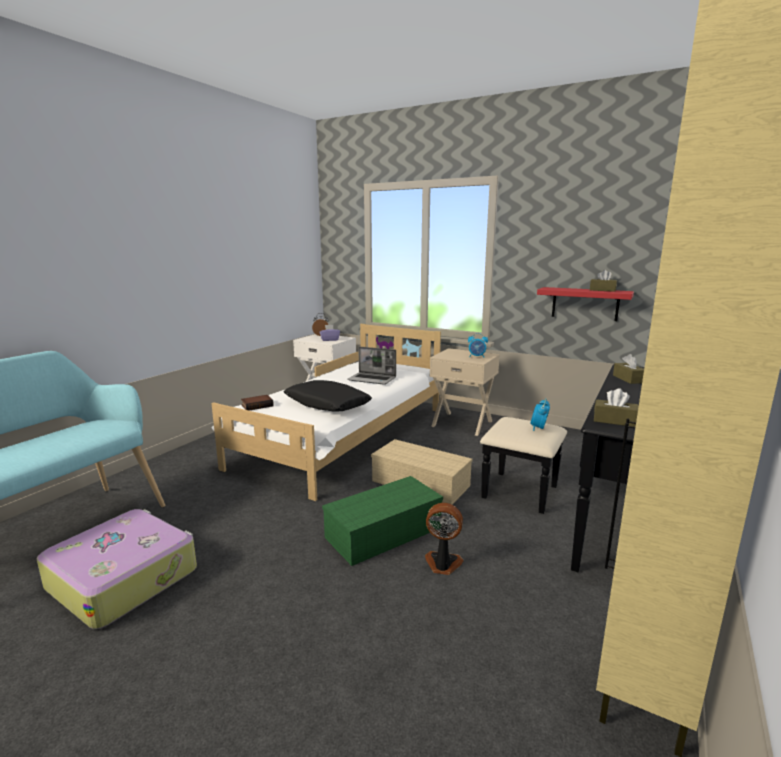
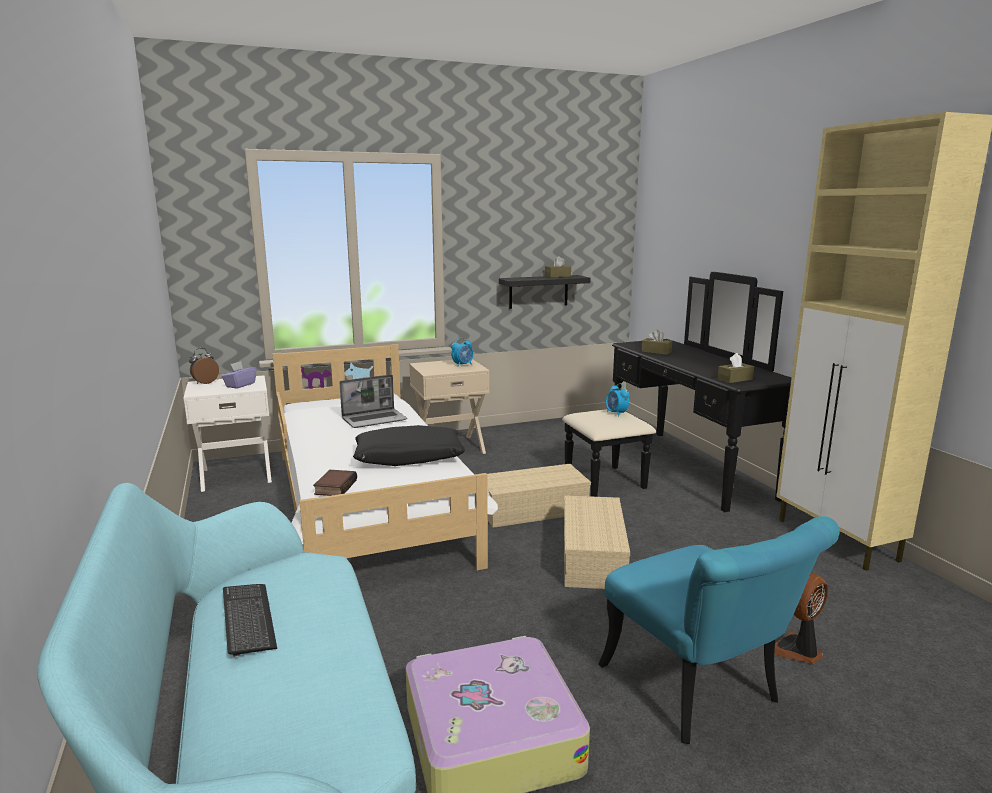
camera: 50 degrees left, 0 degrees up
green storage box [322,476,443,566] -> beige storage box [564,495,630,589]
fan [425,503,463,575] -> fan moved to [774,573,828,664]
red shelf [537,287,634,321] -> black shelf [499,275,591,309]
none -> keyboard [223,584,277,657]
none -> turquoise chair [598,516,839,744]

